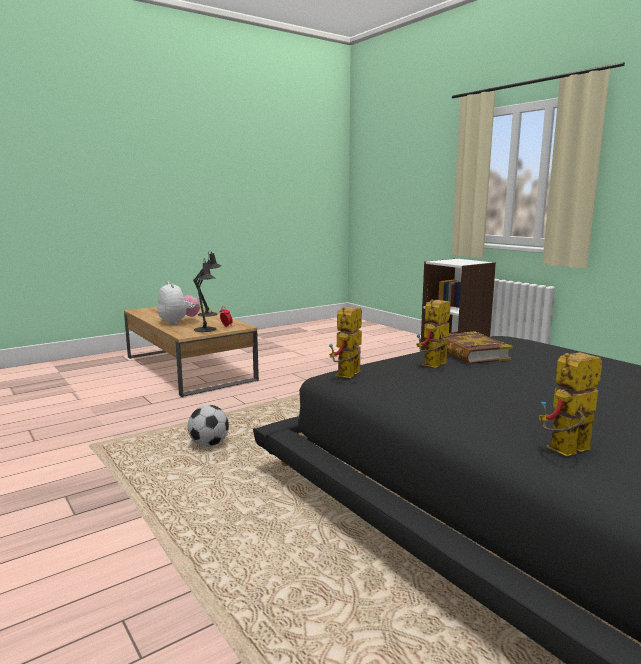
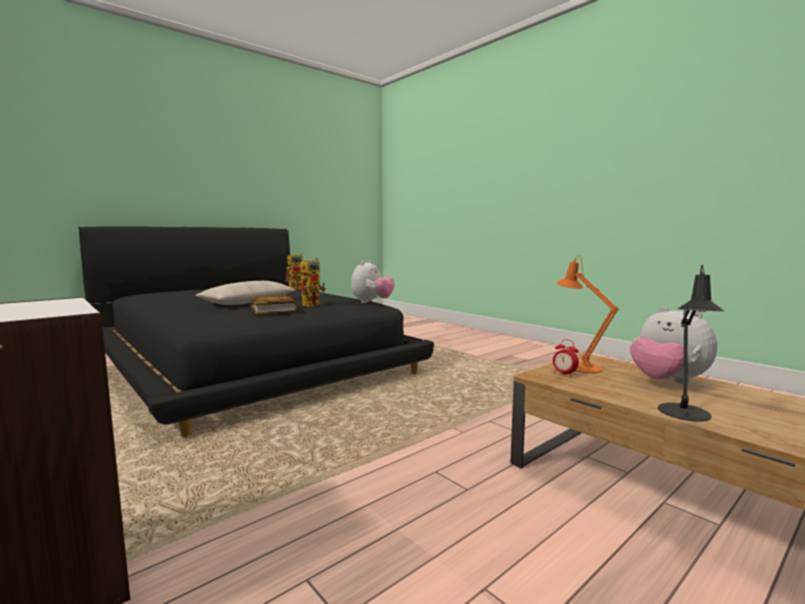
camera: 175 degrees right, 5 degrees down
football [188,405,229,447] -> none
black table lamp [194,258,217,332] -> orange table lamp [556,256,618,373]
toy robot [329,307,362,378] -> plush toy [351,260,395,303]
none -> beige pillow [195,281,296,305]

